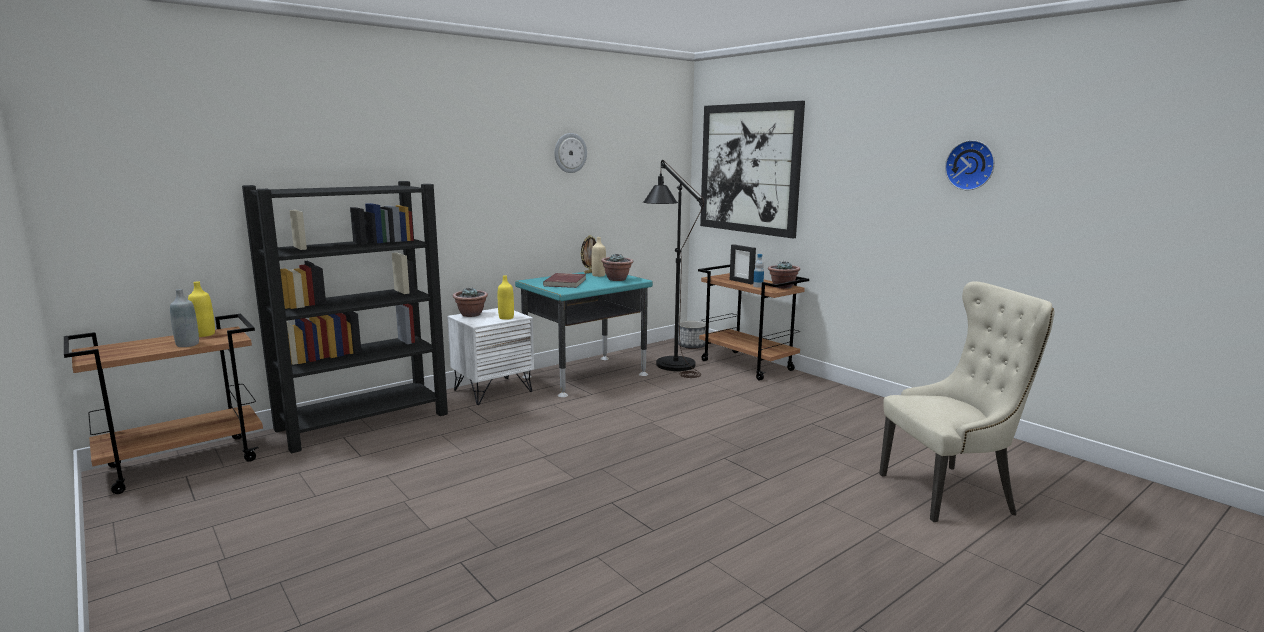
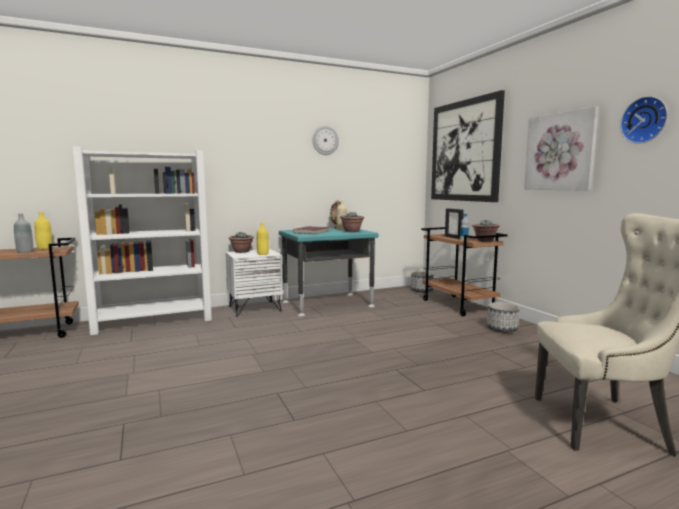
camera: 15 degrees right, 5 degrees down
black bookcase [242,181,448,453] -> white bookcase [72,147,212,335]
black floor lamp [643,160,704,378] -> none
none -> planter [487,302,520,333]
none -> picture [524,106,599,191]

